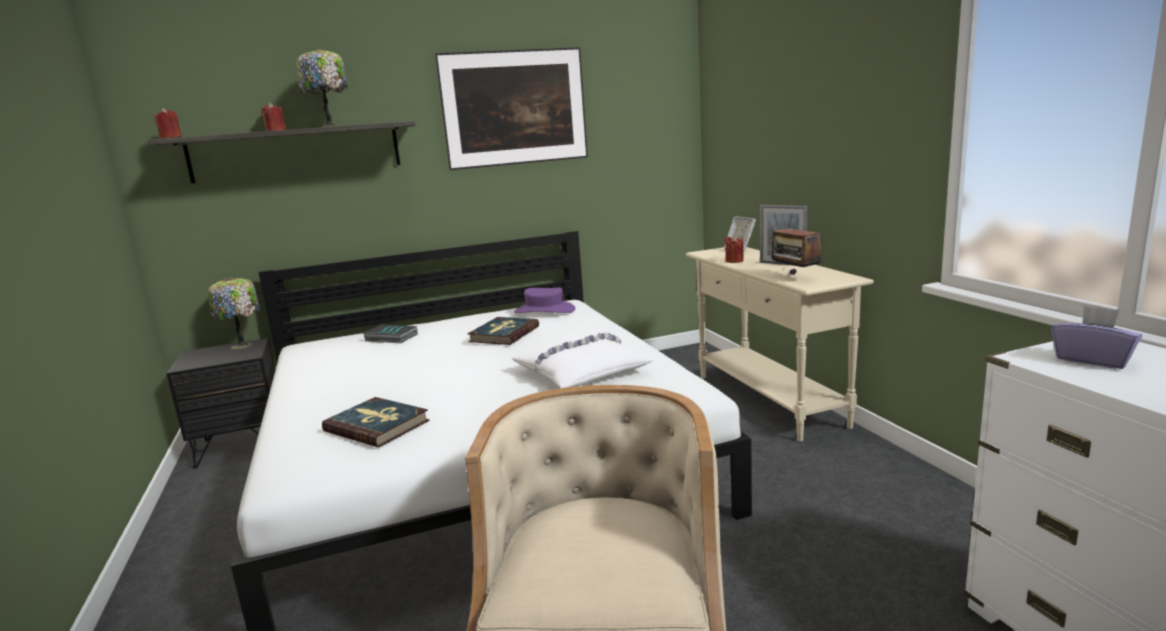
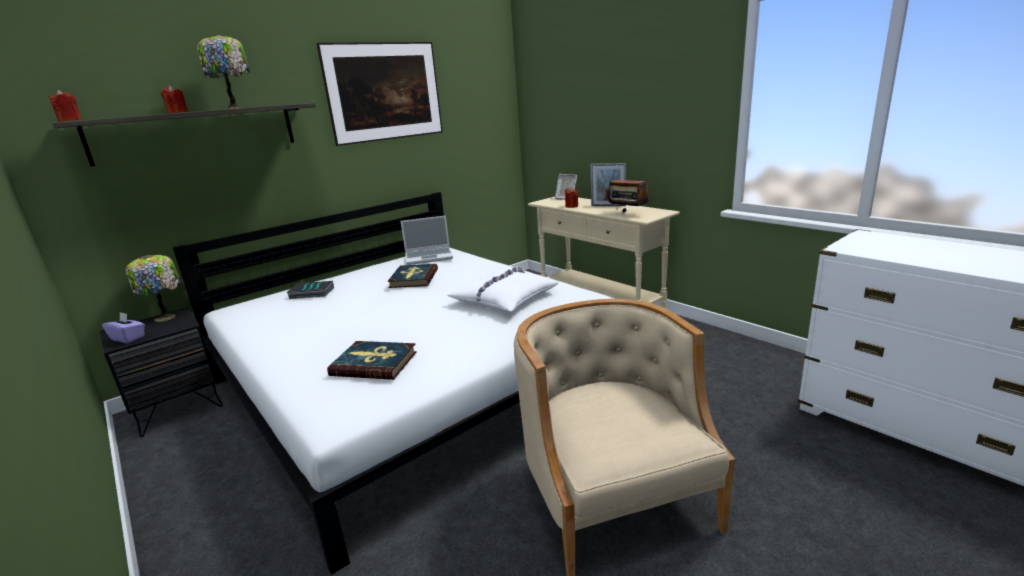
camera: 20 degrees left, 5 degrees up
purple hat [514,288,575,313] -> laptop [401,215,453,265]
purple tissue box [1051,305,1142,369] -> purple tissue box moved to [102,312,145,343]

